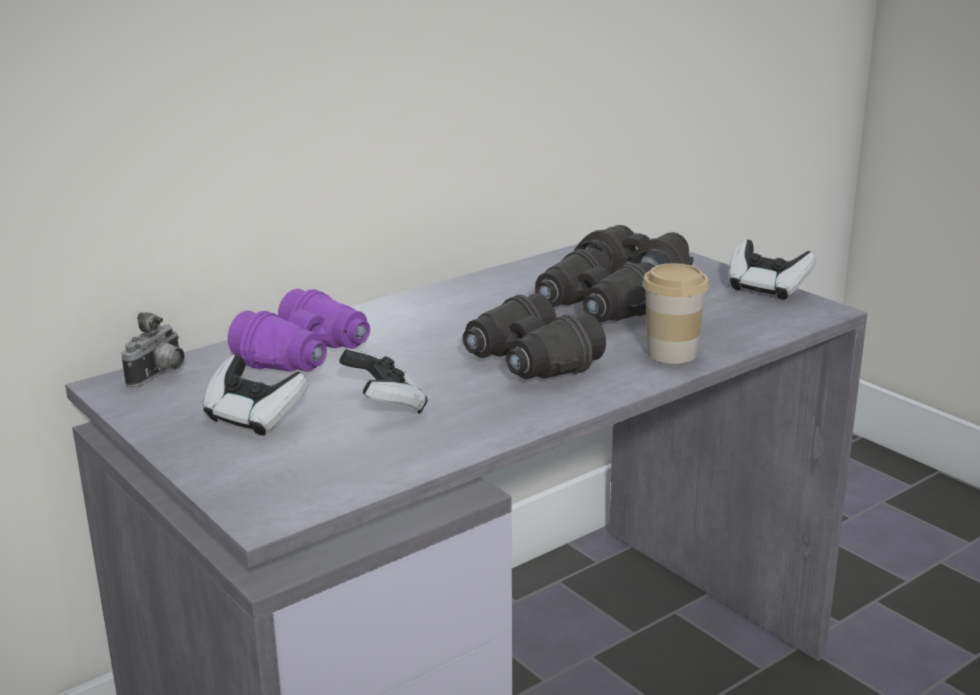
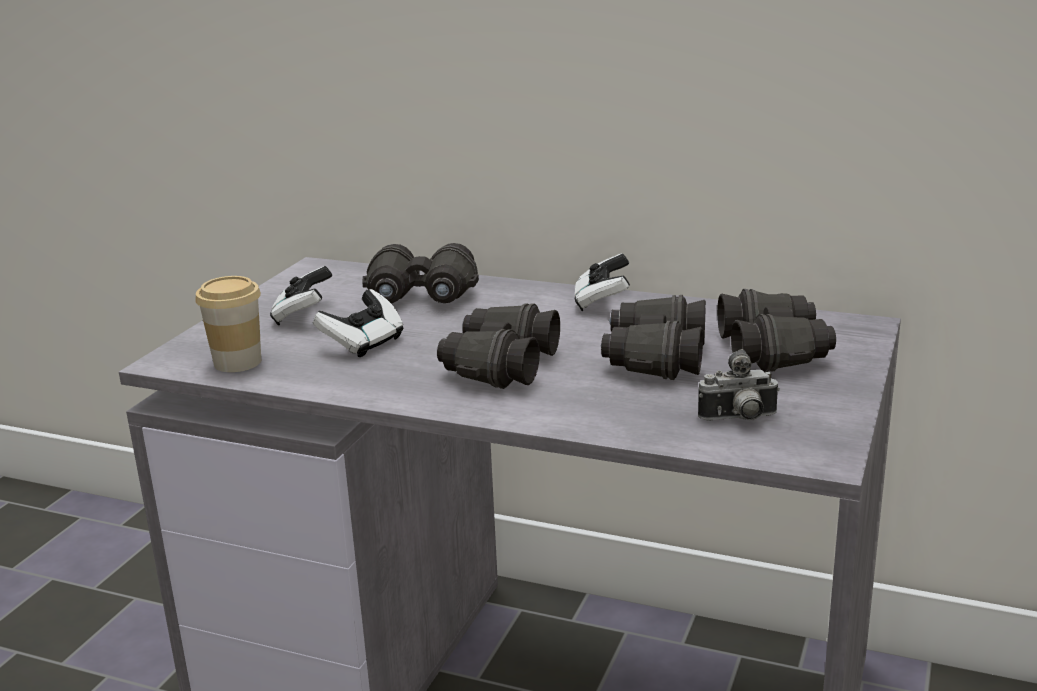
camera: 60 degrees right, 0 degrees up
camera [122,312,185,387] -> camera moved to [698,349,780,421]
purple binoculars [228,289,370,372] -> black binoculars [363,243,479,303]
cup [642,263,709,364] -> cup moved to [195,276,261,372]
game controller [728,240,816,300] -> game controller moved to [575,253,630,311]

